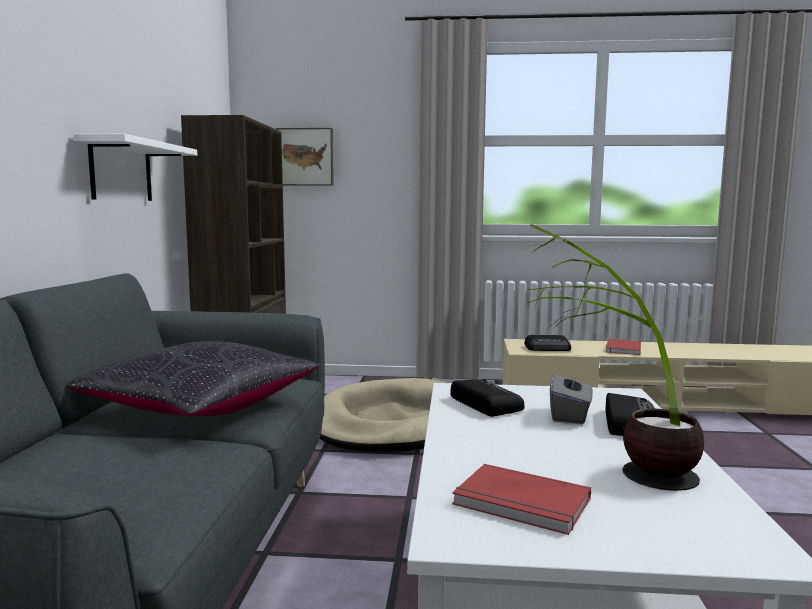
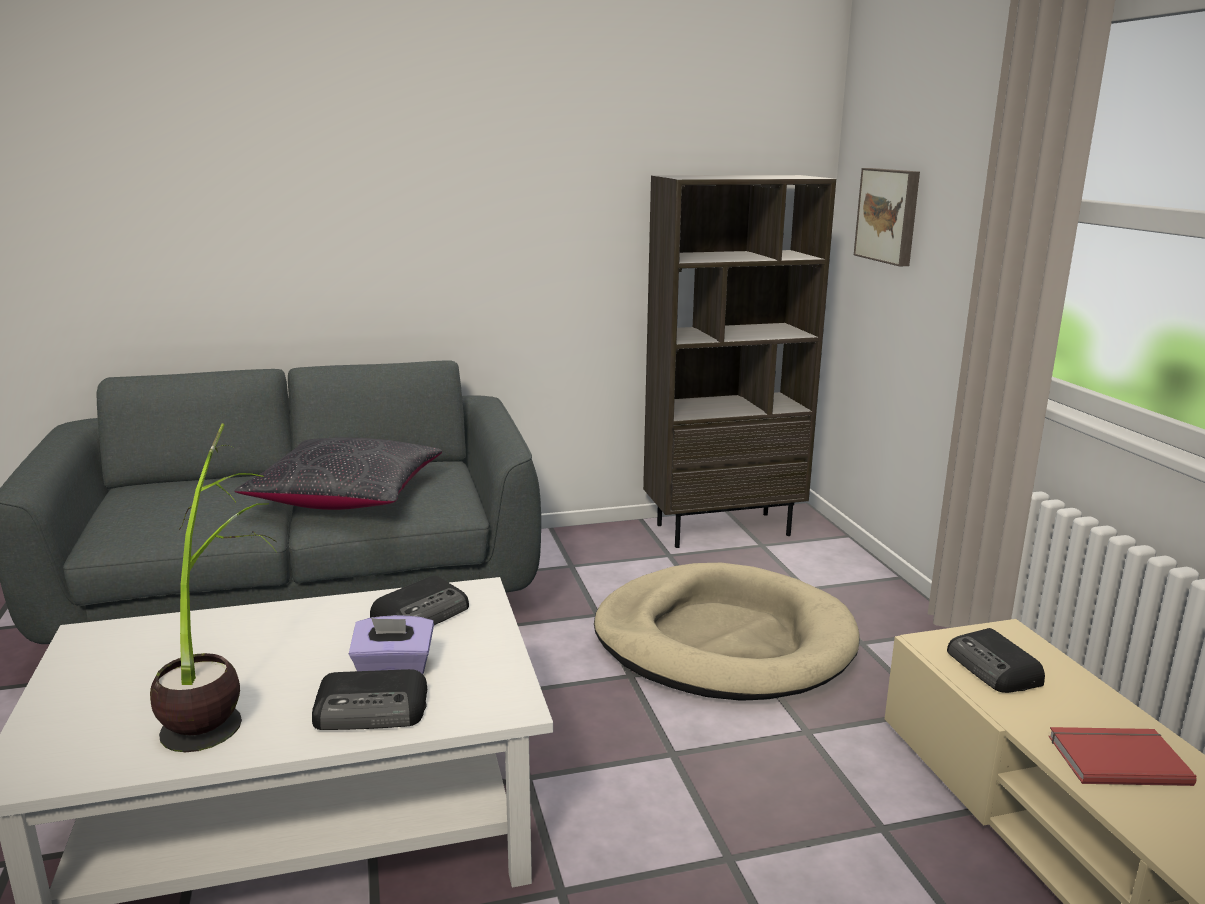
camera: 70 degrees right, 10 degrees up
white shelf [73,134,197,201] -> none
red book [452,464,591,535] -> none
grey tissue box [550,368,593,424] -> purple tissue box [349,615,434,674]

